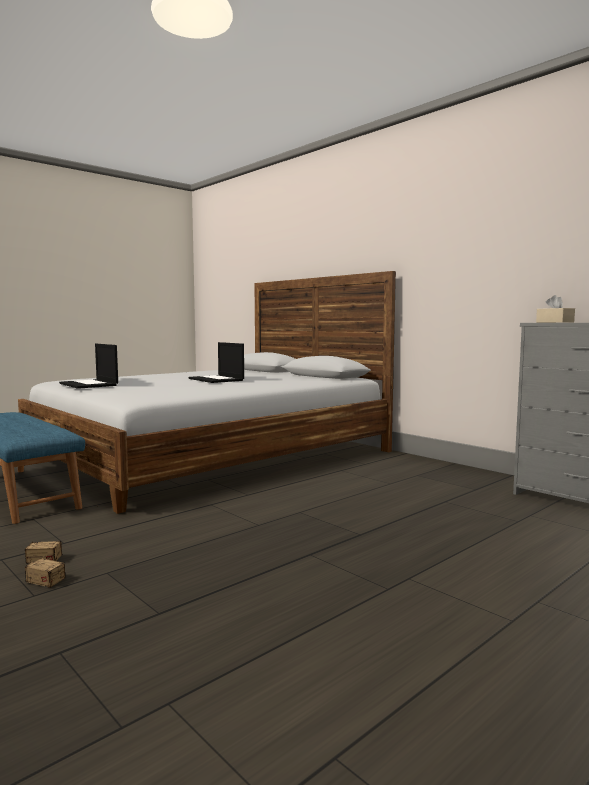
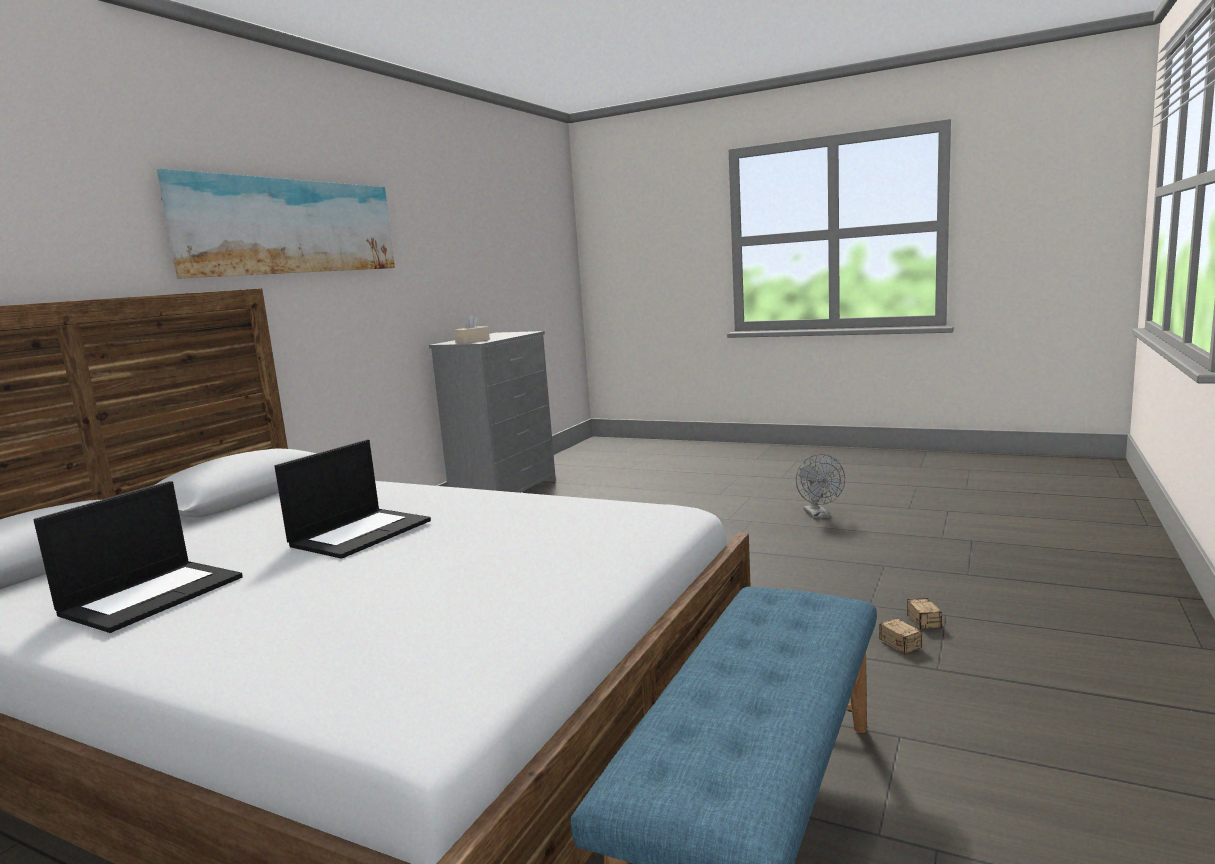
camera: 110 degrees left, 5 degrees up
laptop [59,344,118,389] -> laptop moved to [34,481,243,633]
none -> picture [157,169,395,279]
none -> grey fan [796,454,845,519]

